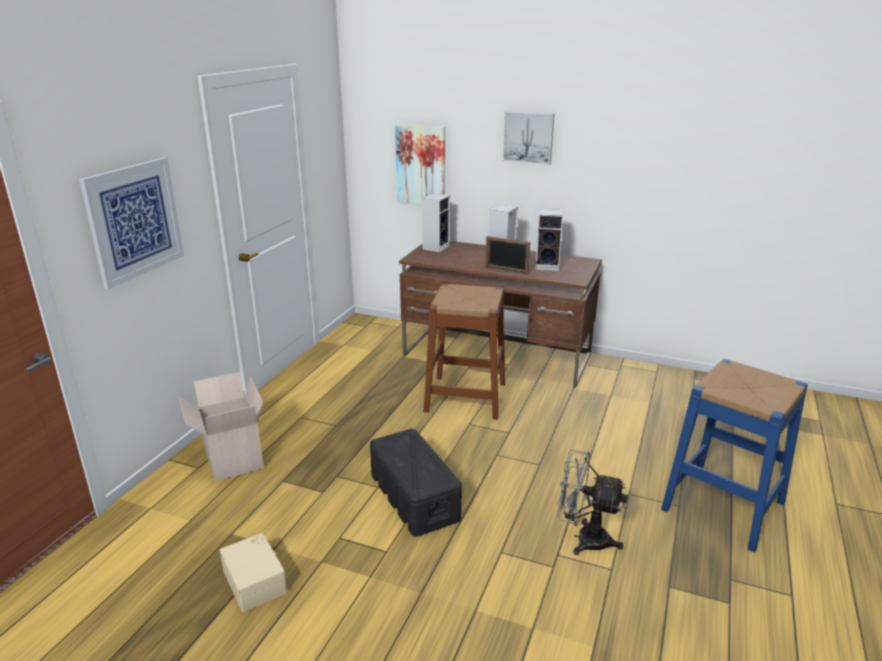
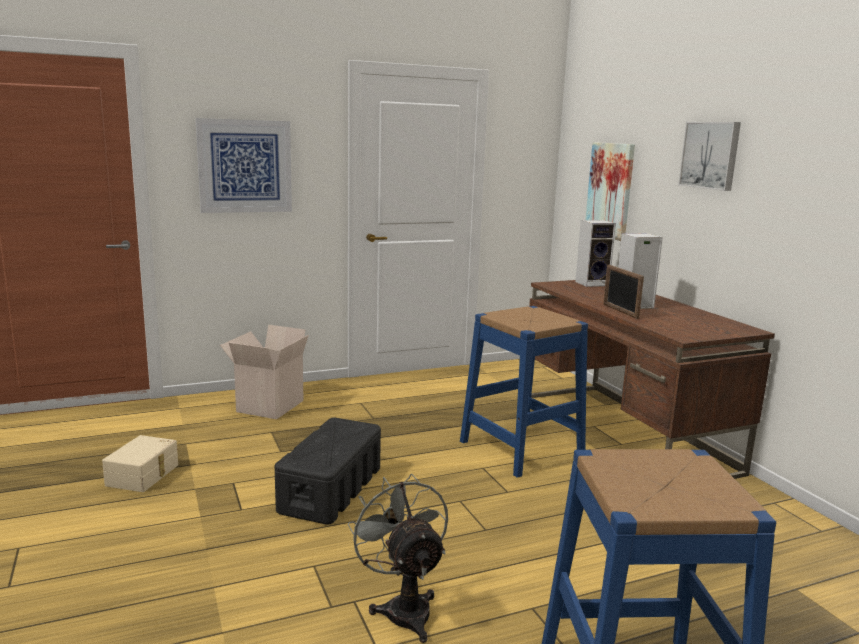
camera: 45 degrees right, 10 degrees down
brown stool [423,284,505,420] -> blue stool [460,306,588,478]
speaker [535,209,563,271] -> none

